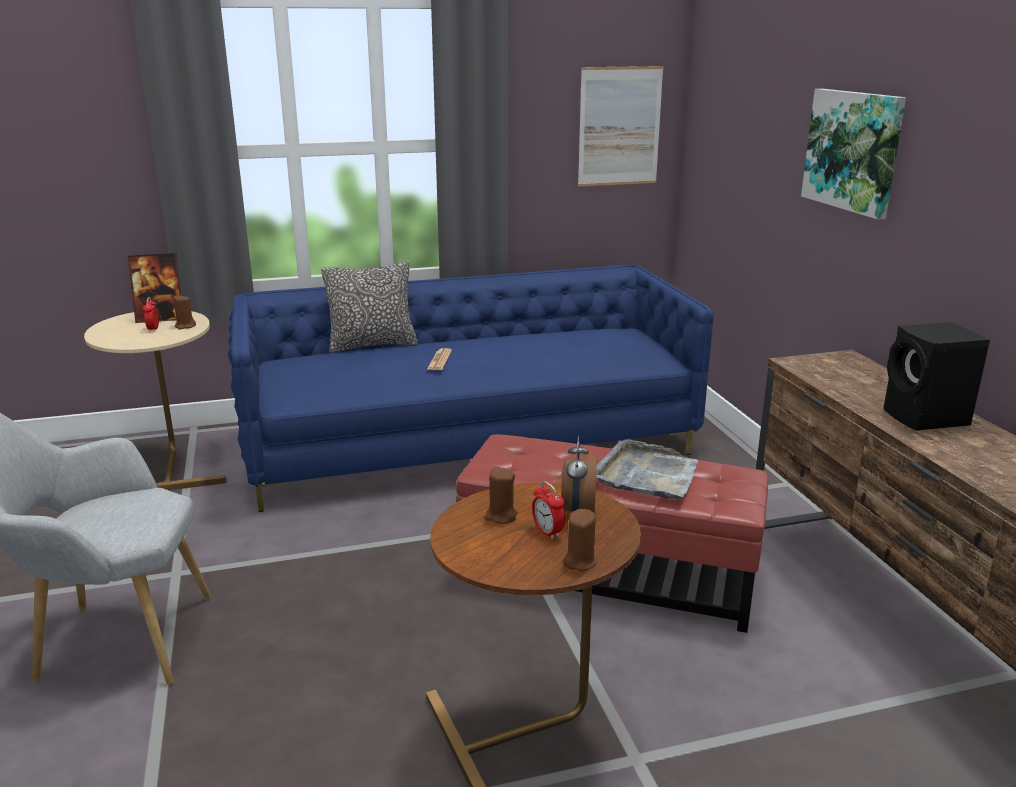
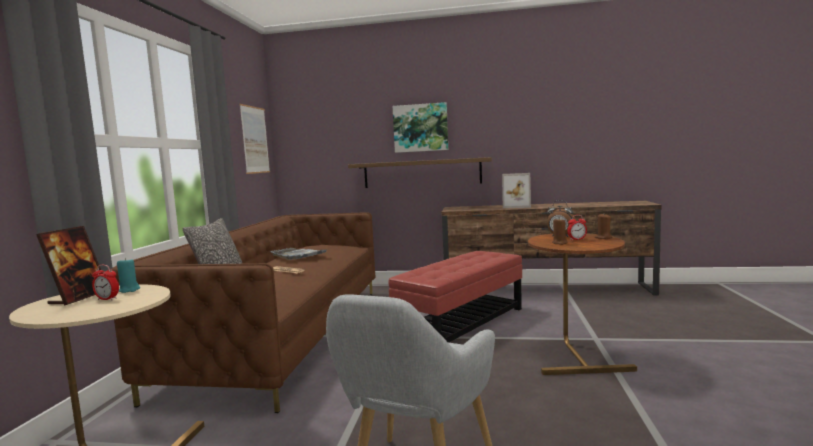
camera: 65 degrees left, 15 degrees down
brown candle [174,296,196,330] -> turquoise candle [117,258,140,293]
blue sofa [228,265,714,512] -> brown sofa [110,212,375,413]
grey tray [596,439,698,499] -> grey tray moved to [271,248,329,260]
black speaker [883,322,990,431] -> picture frame [502,173,531,208]
none -> shelf [348,157,492,188]

